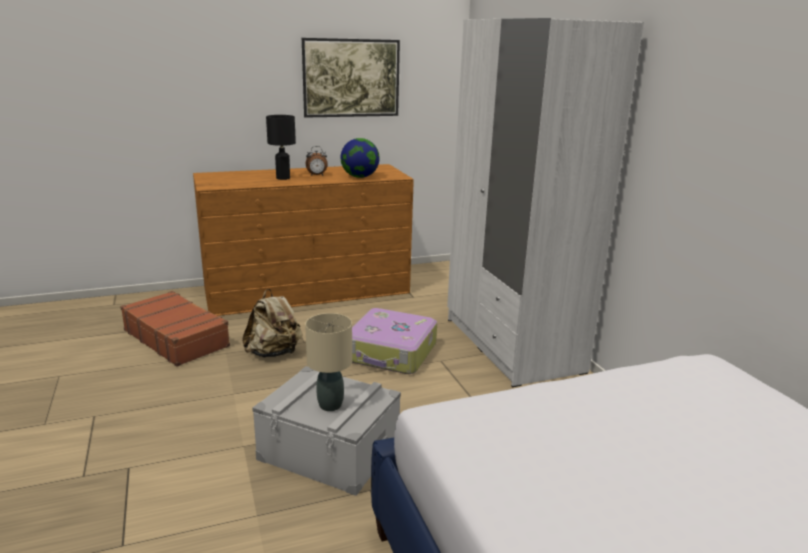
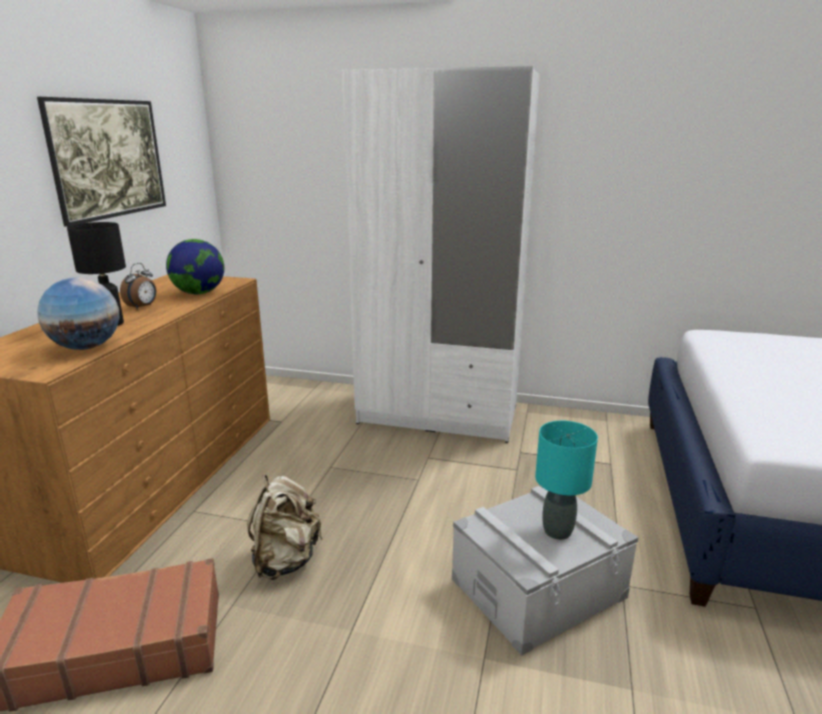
camera: 55 degrees left, 0 degrees up
beige table lamp [305,313,352,411] -> turquoise table lamp [535,421,598,540]
suitcase [352,308,437,374] -> none
none -> globe [37,277,119,350]

